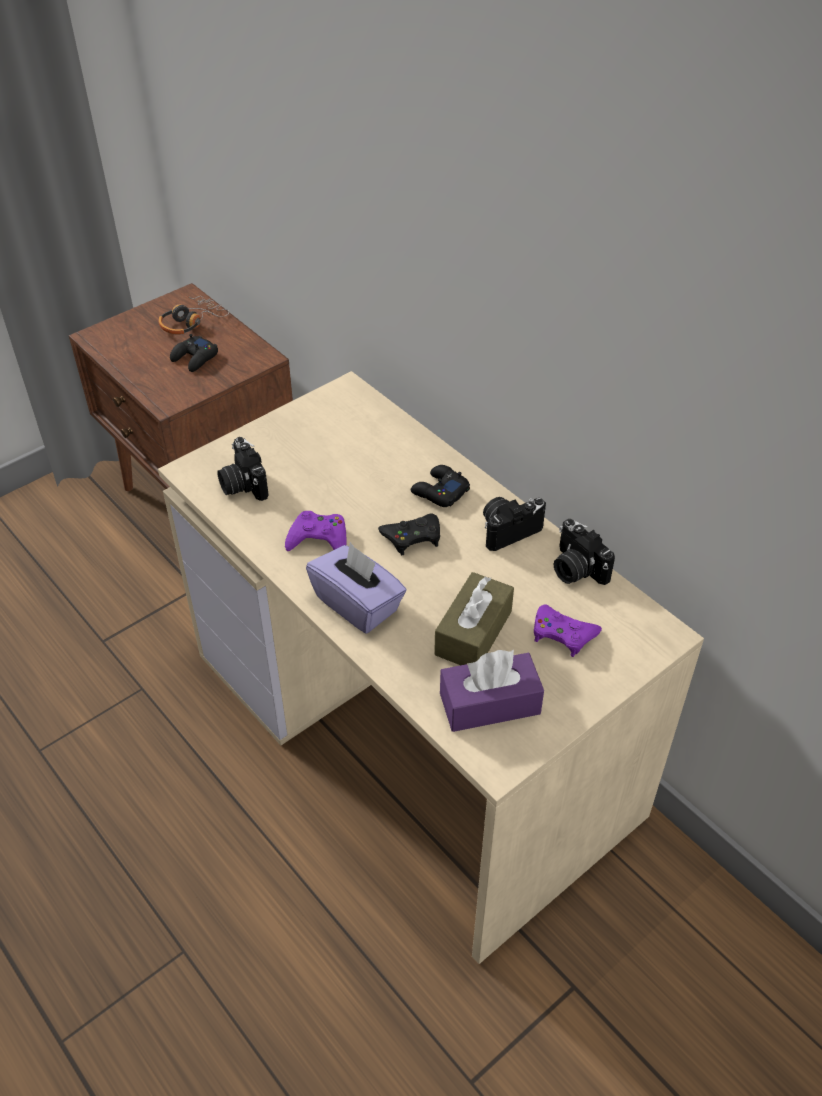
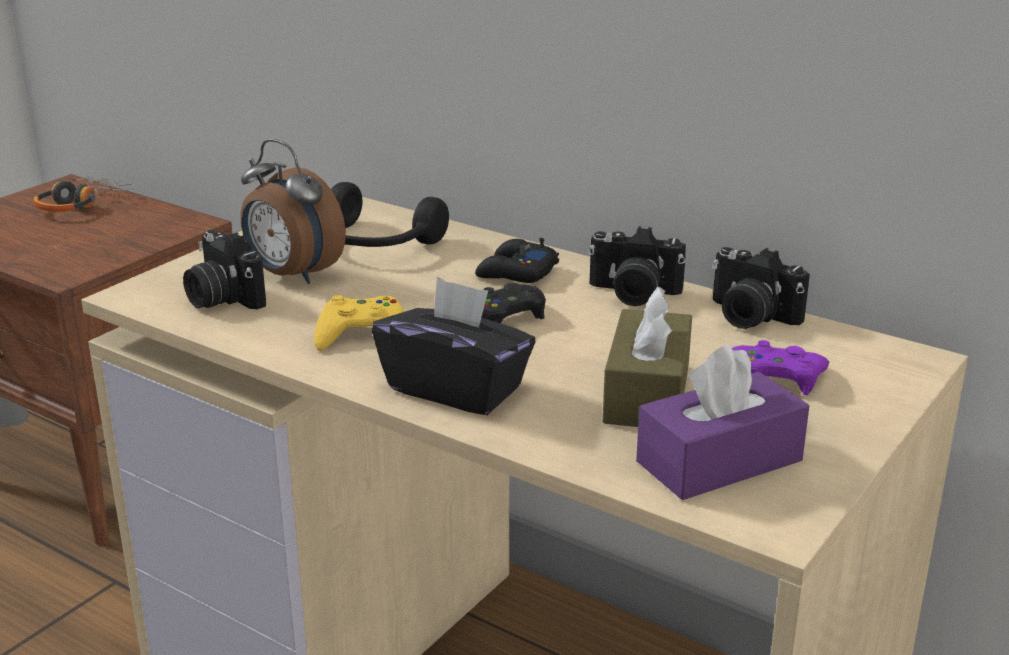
camera: 15 degrees left, 20 degrees down
black game controller [170,334,218,372] -> none
purple game controller [285,511,346,551] -> yellow game controller [314,295,404,351]
purple tissue box [306,542,407,634] -> black tissue box [372,277,535,415]
camera [483,497,546,551] -> camera turned 120 degrees counterclockwise [588,226,686,306]
none -> alarm clock [241,139,346,284]
none -> black headphones [331,182,449,247]

